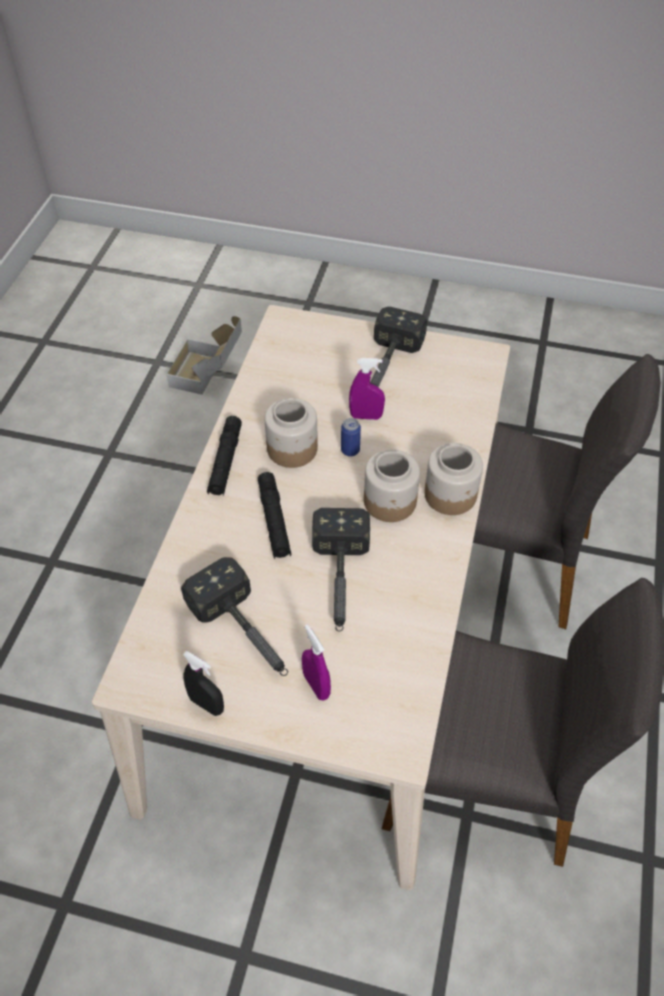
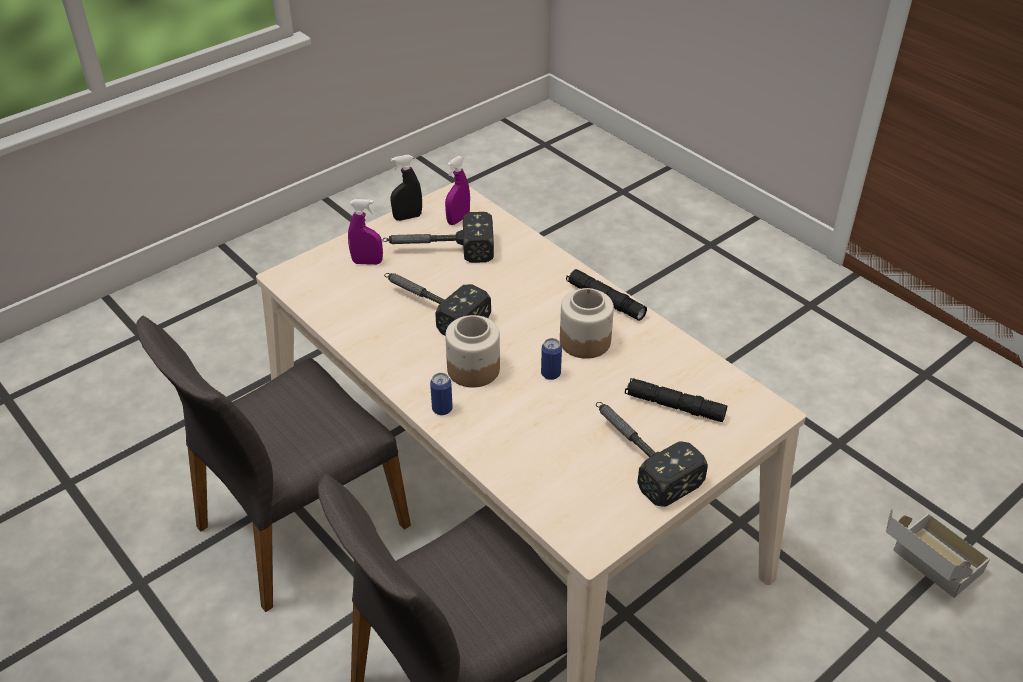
camera: 125 degrees right, 10 degrees down
black flashlight [258,472,291,559] -> black flashlight moved to [625,378,727,422]
purple spray bottle [349,358,385,420] -> purple spray bottle moved to [445,156,470,225]
jar [424,443,483,515] -> can [430,373,453,415]

